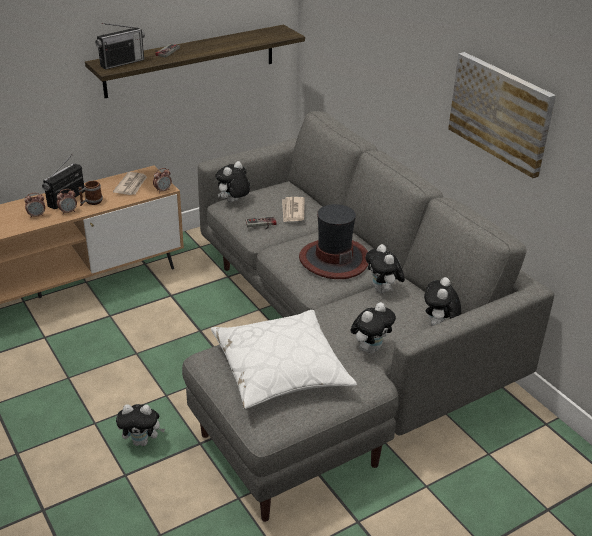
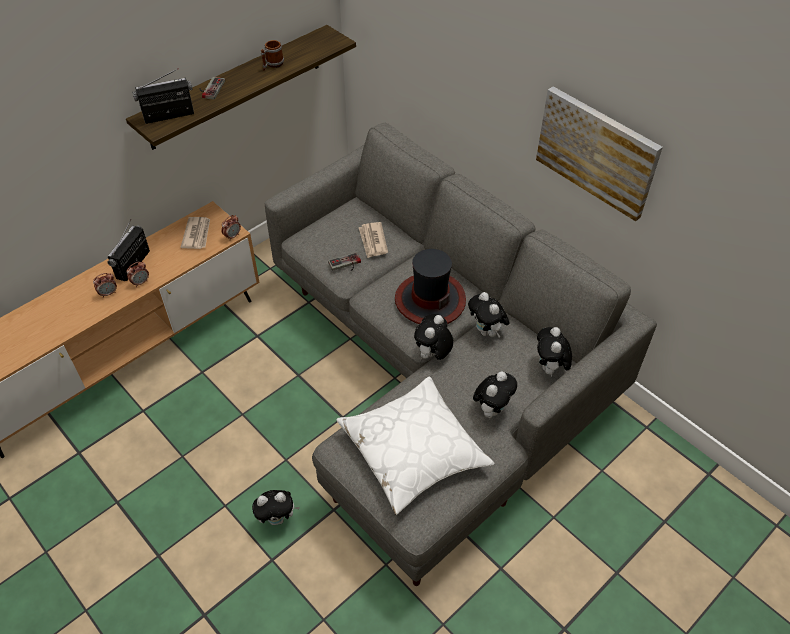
camera: 10 degrees left, 15 degrees up
mug [78,181,103,206] -> mug moved to [261,40,284,71]
radio [95,23,145,70] -> radio turned 150 degrees counterclockwise [132,68,194,124]
plush toy [215,161,250,203] -> plush toy moved to [414,314,453,360]

